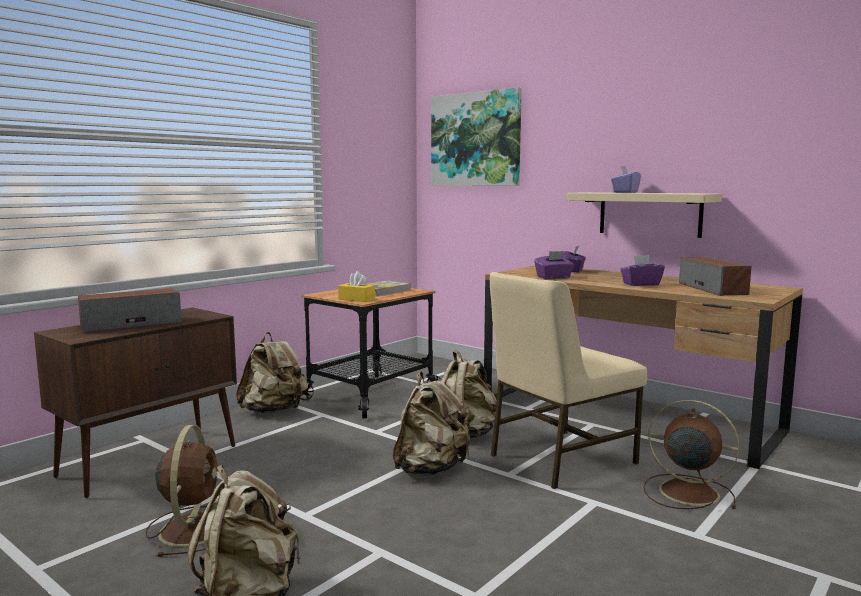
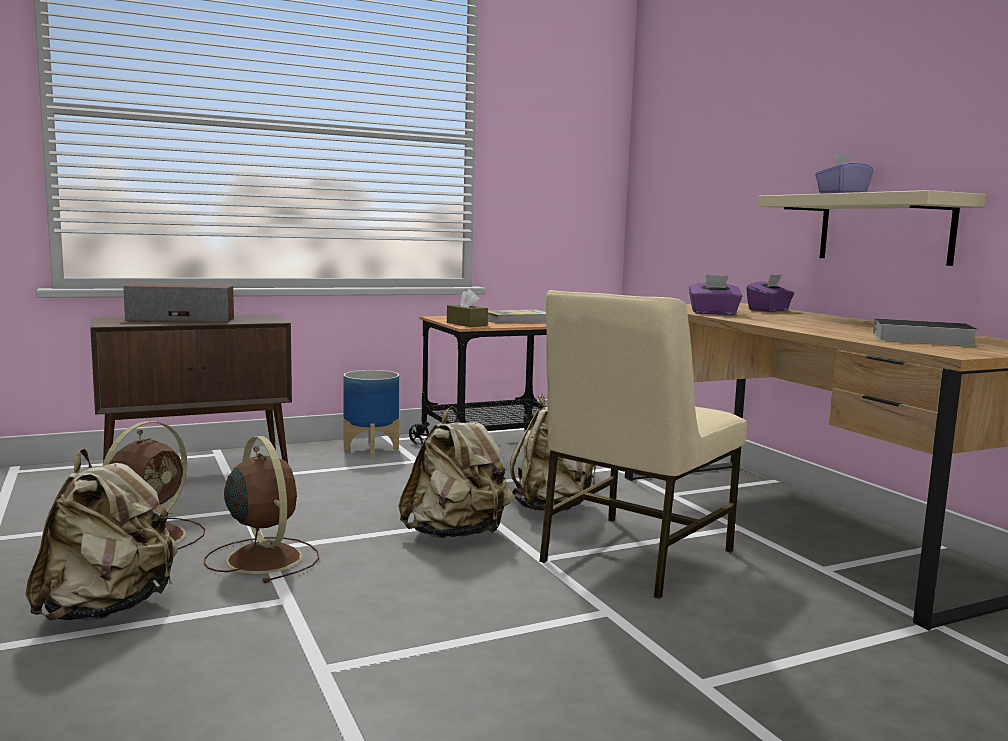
camera: 25 degrees right, 0 degrees up
beige backpack [236,332,308,413] -> planter [343,370,399,457]
yellow tissue box [338,271,375,302] -> brown tissue box [447,289,488,327]
picture [431,87,522,186] -> none
beige chair [490,272,647,489] -> beige chair turned 45 degrees counterclockwise [539,290,747,599]
purple tissue box [620,255,665,286] -> none
brown fan [644,400,739,509] -> brown fan moved to [204,436,319,583]
speaker [679,257,751,296] -> book [873,318,978,346]

